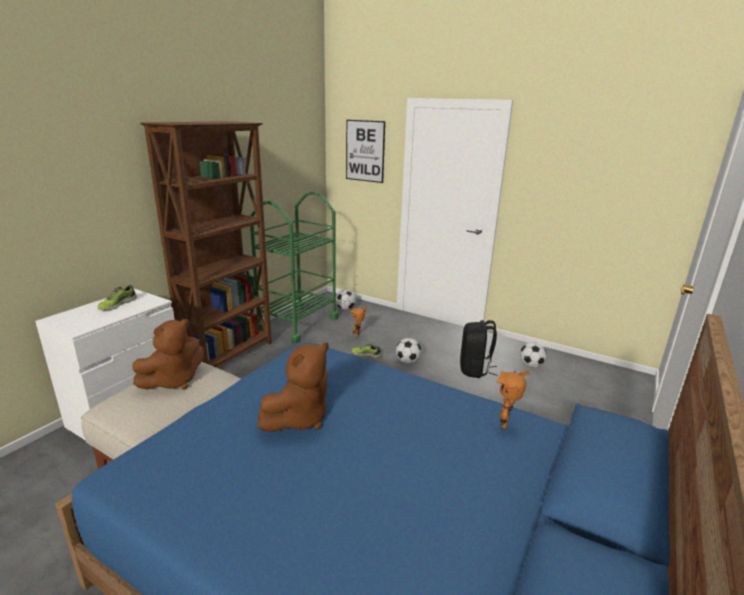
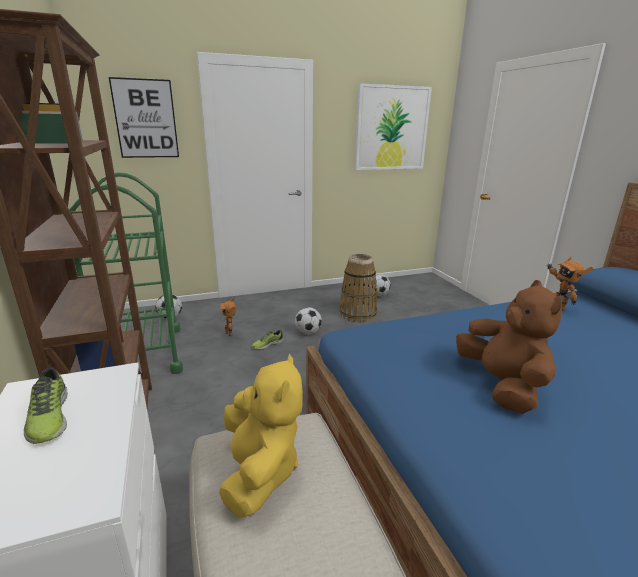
camera: 50 degrees left, 0 degrees up
brown plush toy [132,319,204,390] -> yellow plush toy [219,354,303,517]
black backpack [460,320,498,378] -> basket [339,254,377,323]
none -> picture [355,83,432,170]

